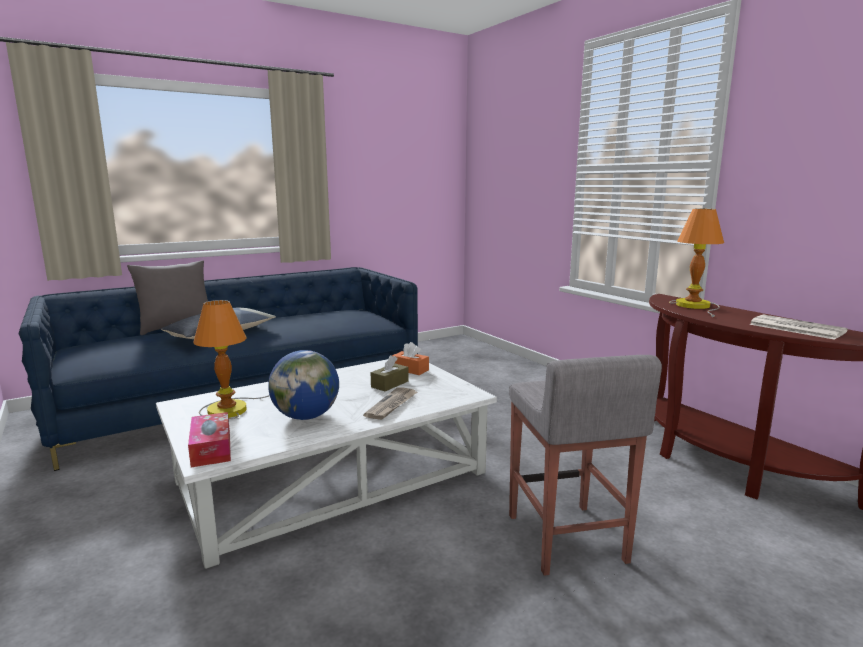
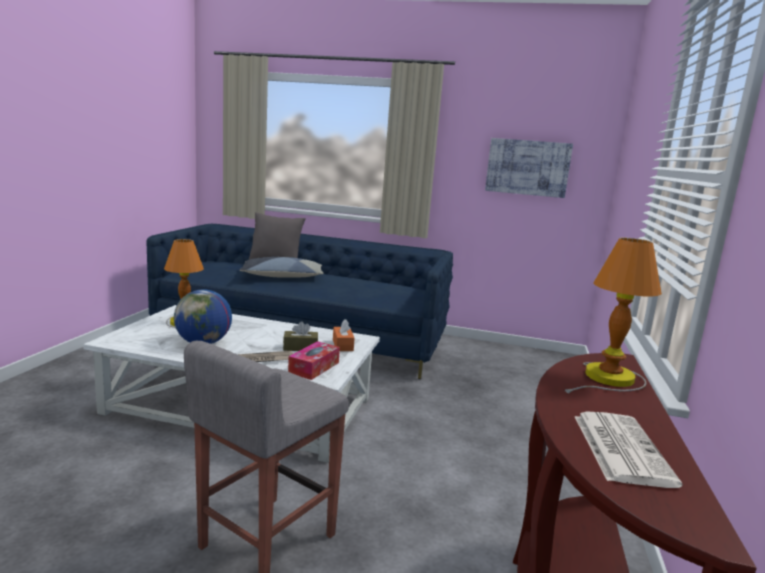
camera: 45 degrees right, 0 degrees up
tissue box [188,412,231,467] -> tissue box moved to [288,341,340,380]
none -> picture [485,138,573,198]

